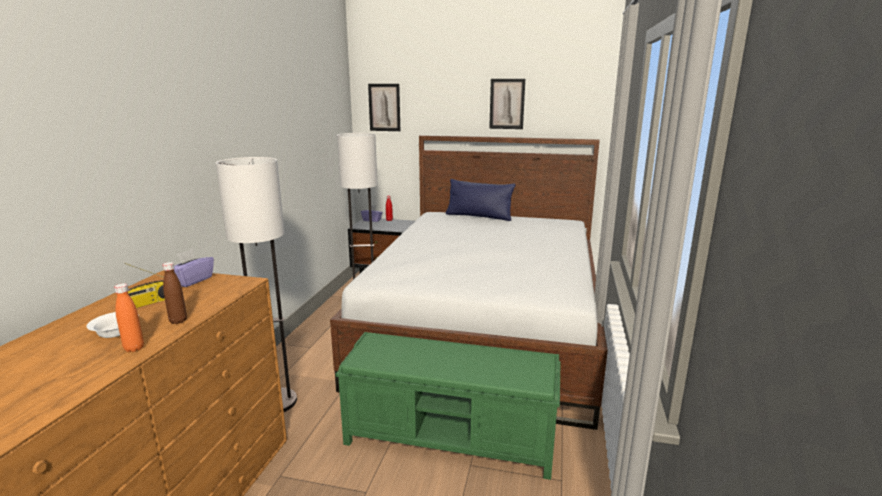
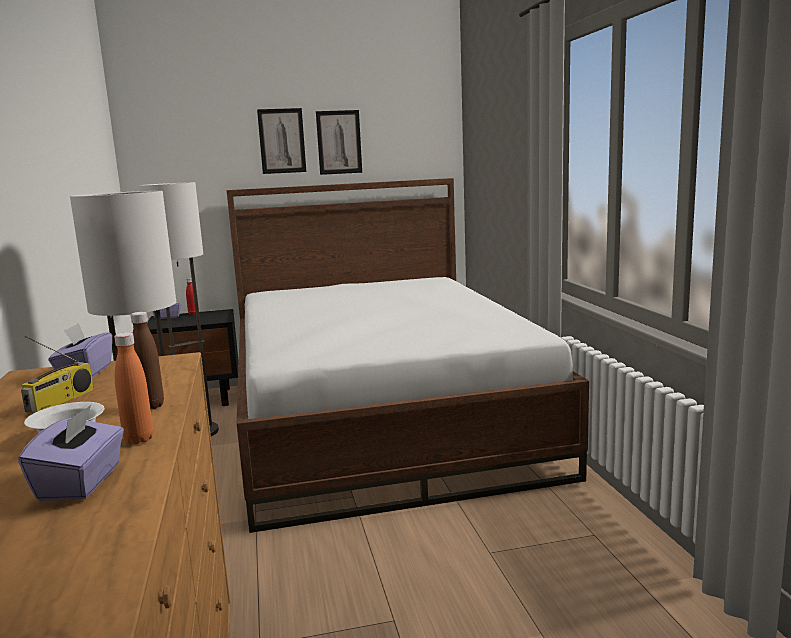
camera: 25 degrees left, 5 degrees down
green bench [336,332,561,480] -> none
picture [368,84,400,131] -> picture moved to [257,108,306,174]
blue pillow [446,179,516,221] -> none
none -> purple tissue box [18,405,124,501]

